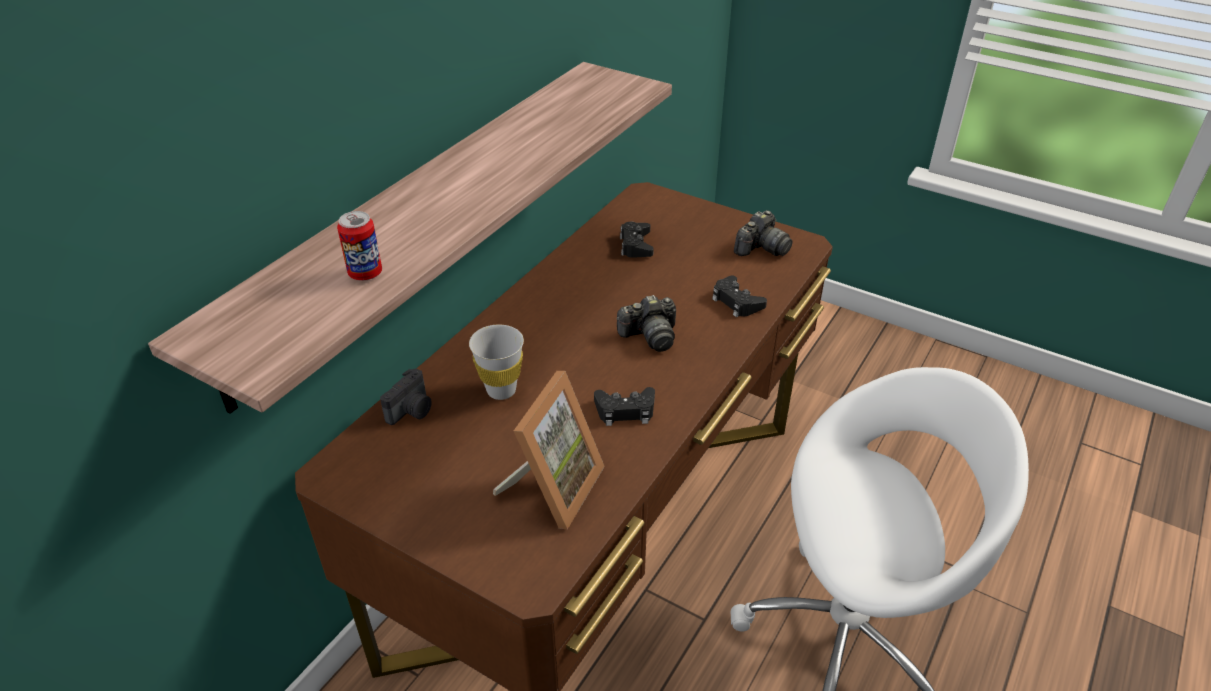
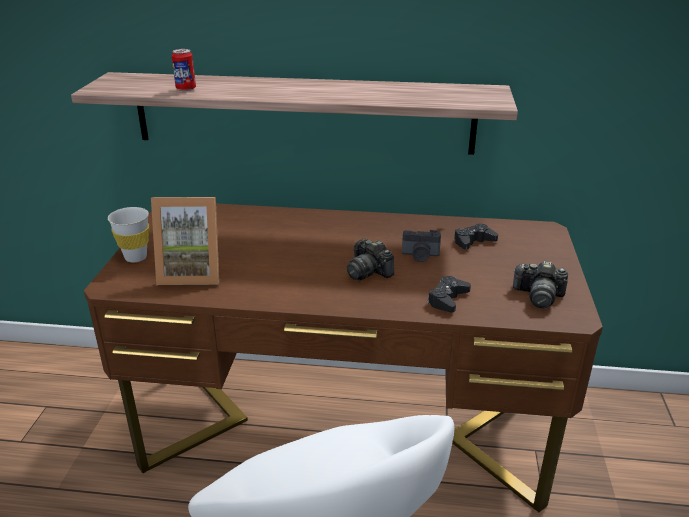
camera: 65 degrees right, 10 degrees down
camera [380,368,432,425] -> camera moved to [402,230,441,262]
white cup [469,325,524,400] -> white cup moved to [108,207,149,263]
black game controller [594,387,655,426] -> none

